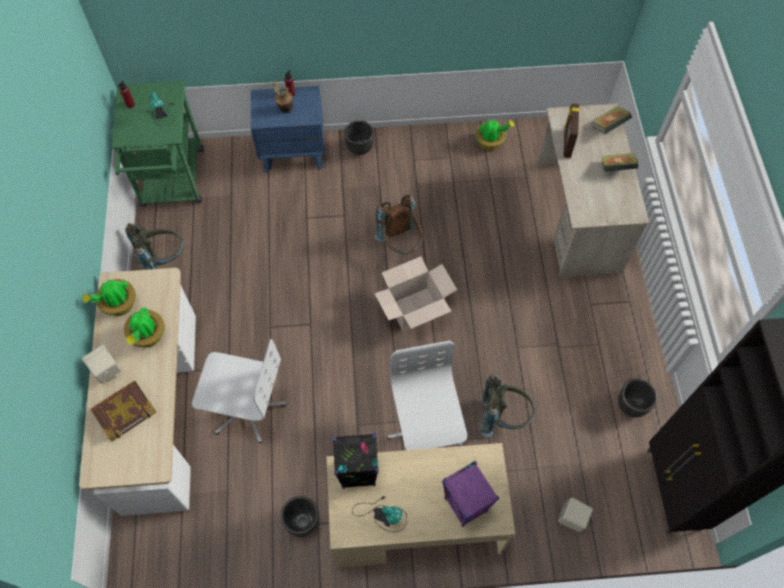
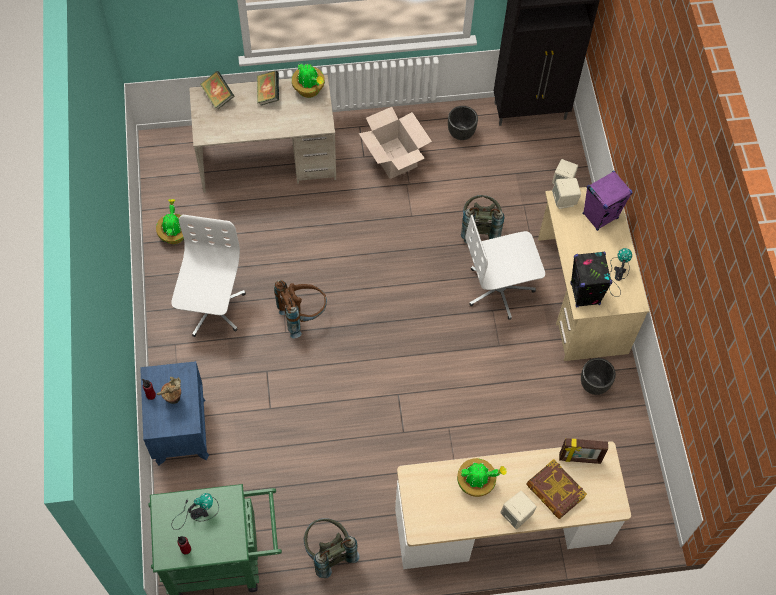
camera: 95 degrees left, 0 degrees up
potted plant [83,279,136,316] -> potted plant moved to [292,64,325,98]
white office chair [192,339,286,444] -> white office chair moved to [171,215,246,337]
black planter [344,121,374,155] -> none
cardboard box [374,256,457,331] -> cardboard box moved to [359,107,432,179]
picture frame [563,103,579,158] -> picture frame moved to [559,438,608,464]
none -> beige speaker [552,178,581,209]

